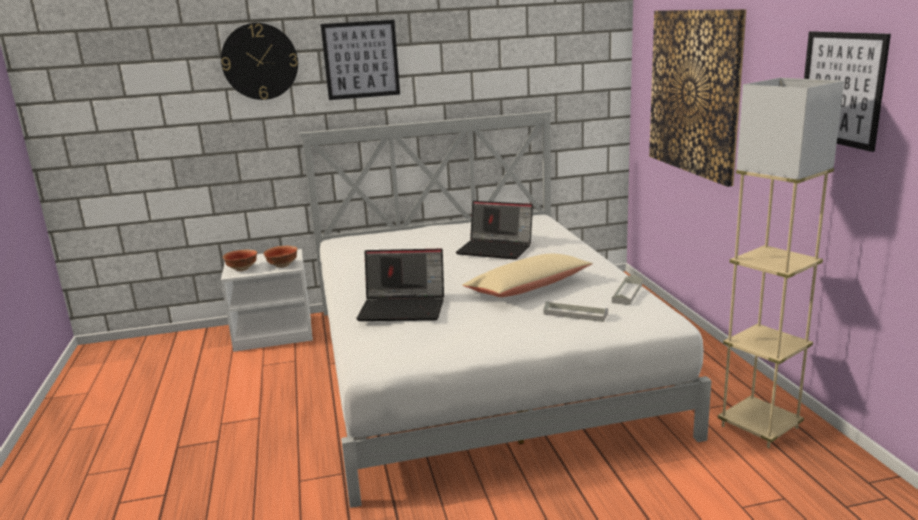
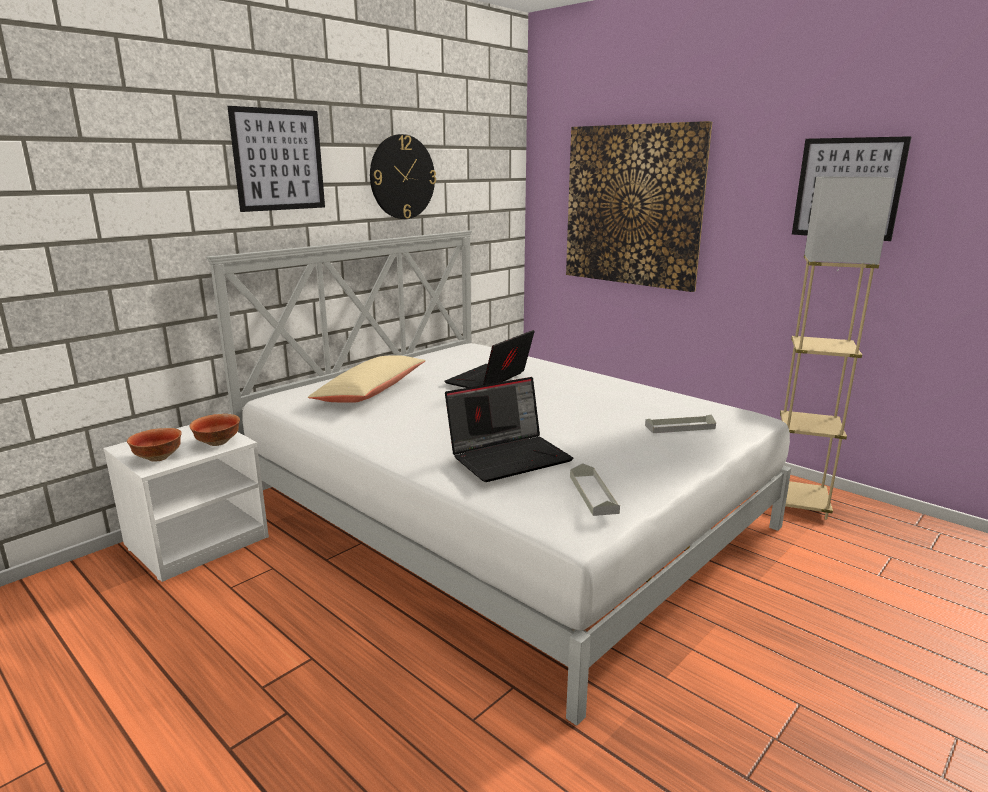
camera: 35 degrees left, 0 degrees up
wall clock [221,23,298,100] -> wall clock moved to [370,134,436,219]
laptop [456,201,533,260] -> laptop turned 135 degrees clockwise [444,330,535,388]
beige pillow [462,253,593,297] -> beige pillow moved to [308,355,426,403]
grey tray [612,274,643,305] -> grey tray moved to [570,463,620,516]

